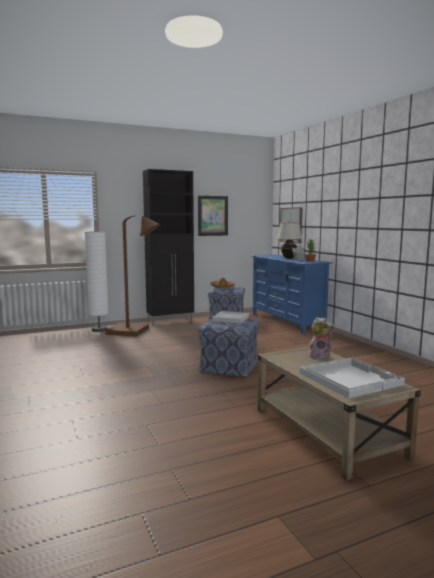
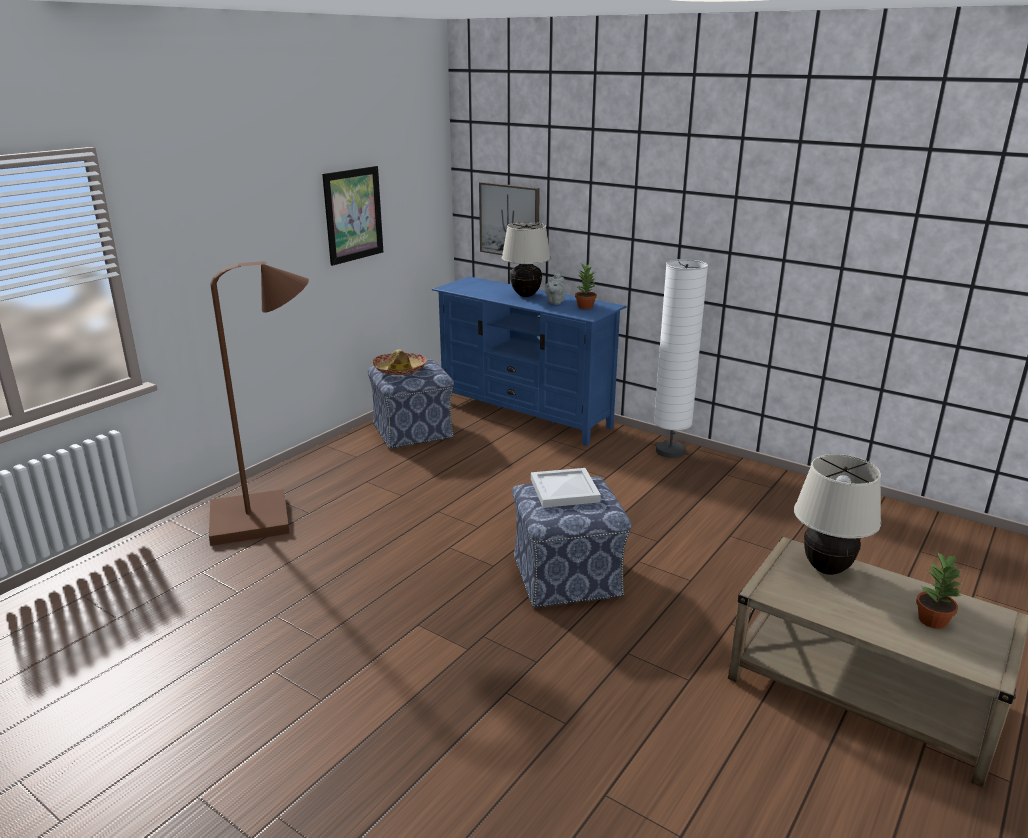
camera: 30 degrees left, 15 degrees up
white floor lamp [85,231,109,332] -> white floor lamp moved to [654,259,708,458]
black cabinet [143,169,194,326] -> none
white tray [300,357,405,399] -> potted plant [916,551,964,629]
plush toy [309,317,335,359] -> beige table lamp [794,454,882,575]

